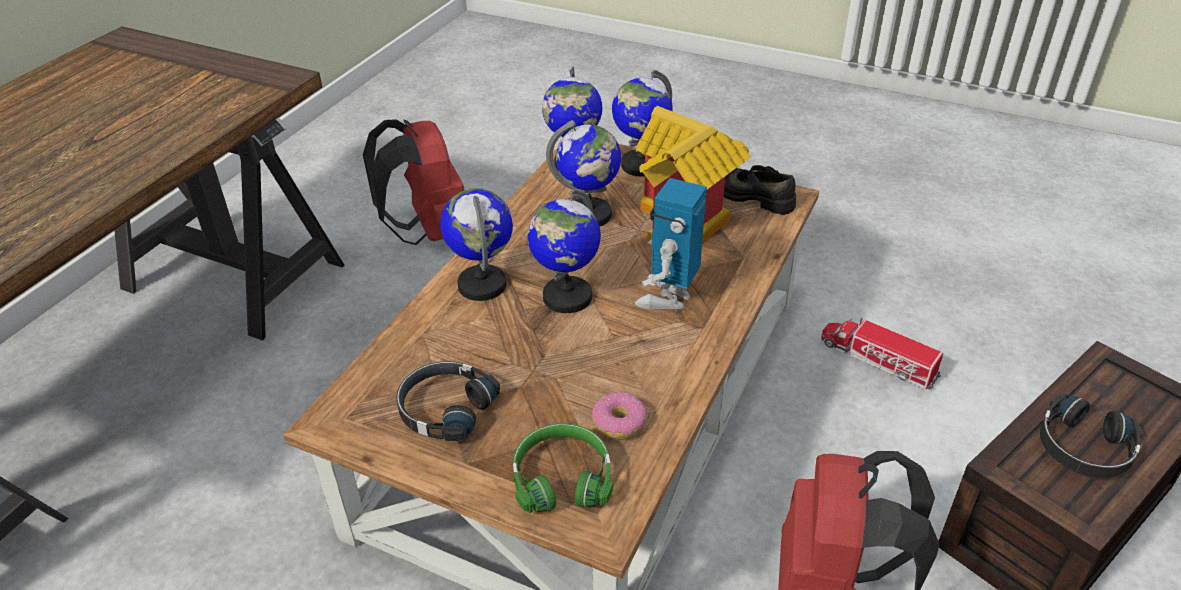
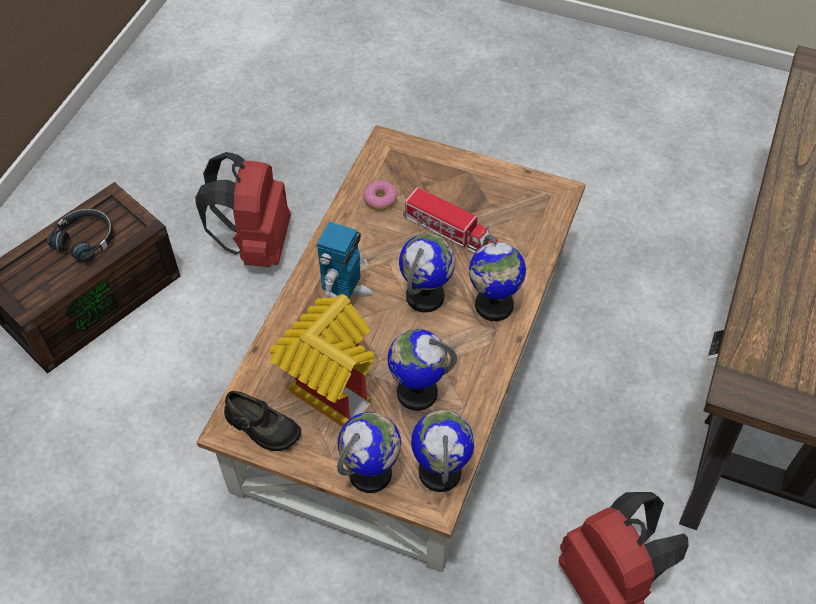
camera: 175 degrees right, 15 degrees up
black headphones [396,361,500,441] -> none
green headphones [513,423,613,513] -> none
toy truck [821,317,943,390] -> toy truck moved to [403,187,499,253]

